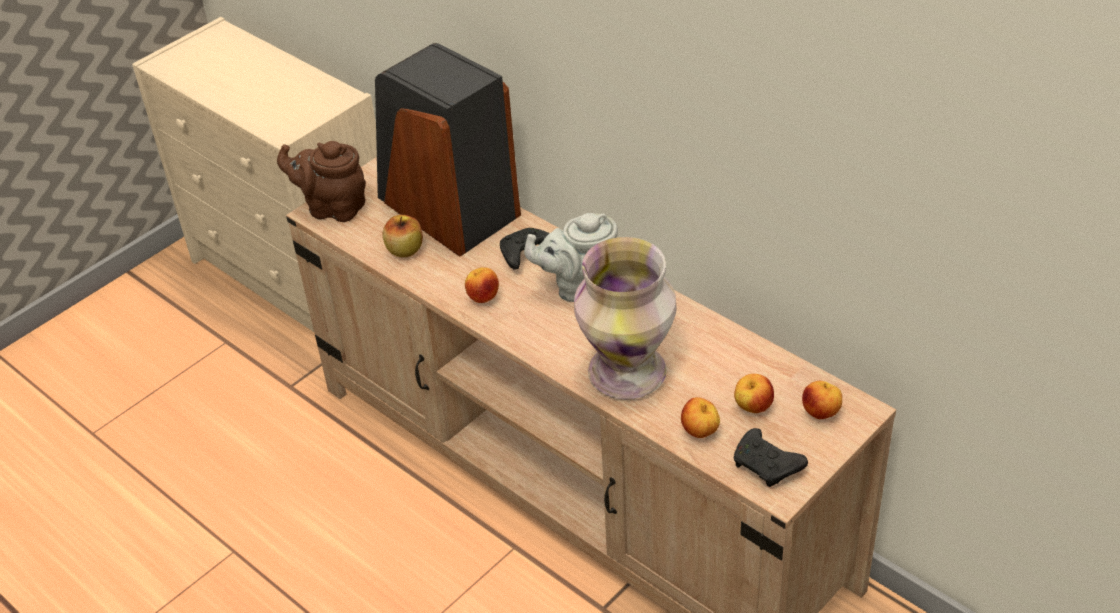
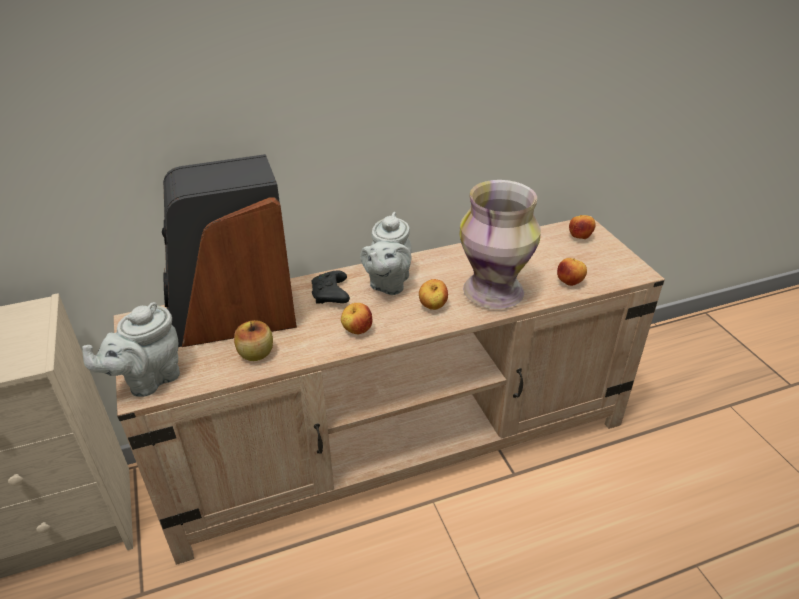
camera: 65 degrees left, 5 degrees down
brown teapot [277,141,366,222] -> grey teapot [82,302,180,397]
apple [734,374,774,413] -> apple moved to [419,279,448,310]
black game controller [734,428,808,487] -> none

